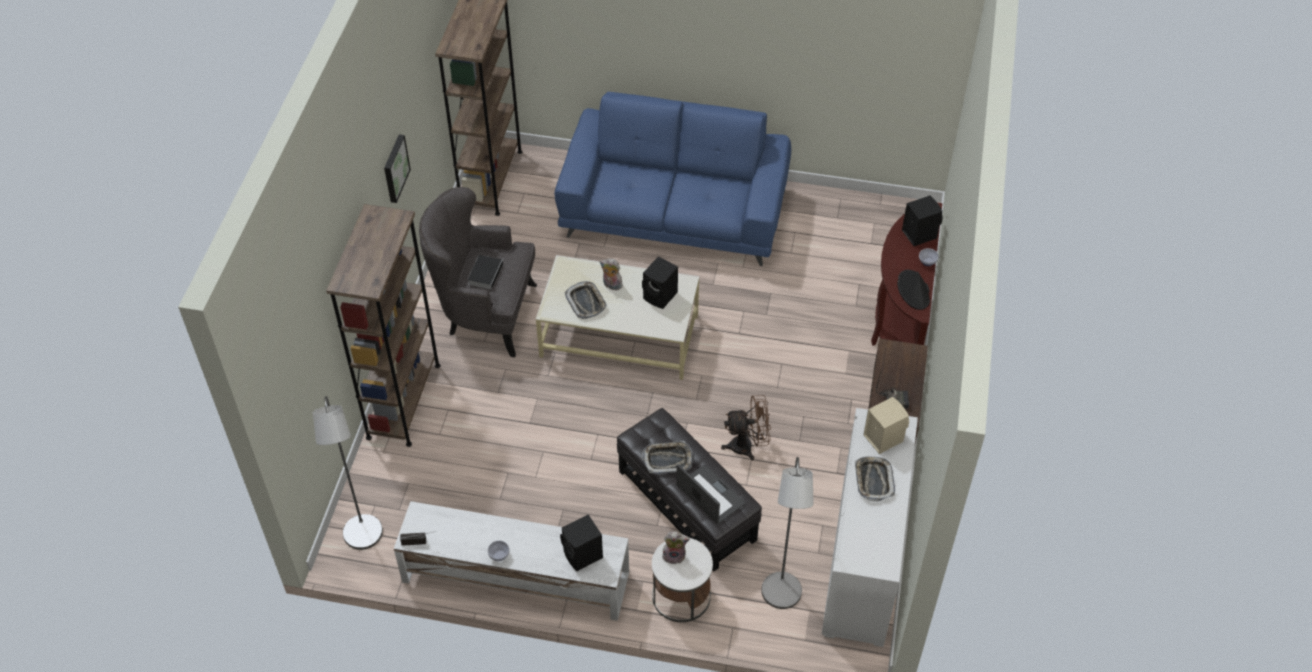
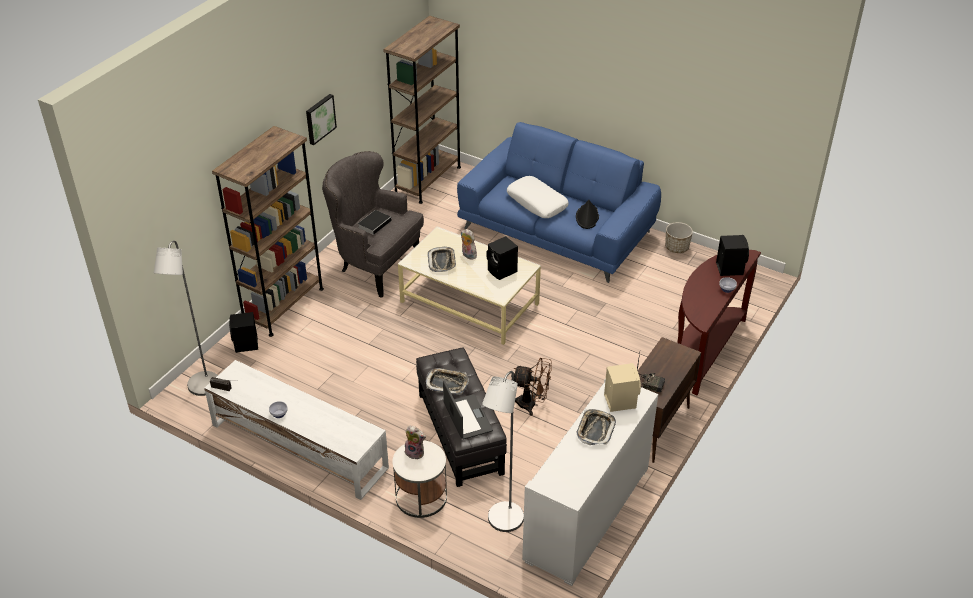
camera: 20 degrees right, 10 degrees down
black speaker [560,515,603,571] -> black speaker moved to [229,312,258,353]
black hat [897,270,930,310] -> black hat moved to [576,200,599,229]
none -> white pillow [507,176,569,218]
none -> planter [665,222,693,253]

